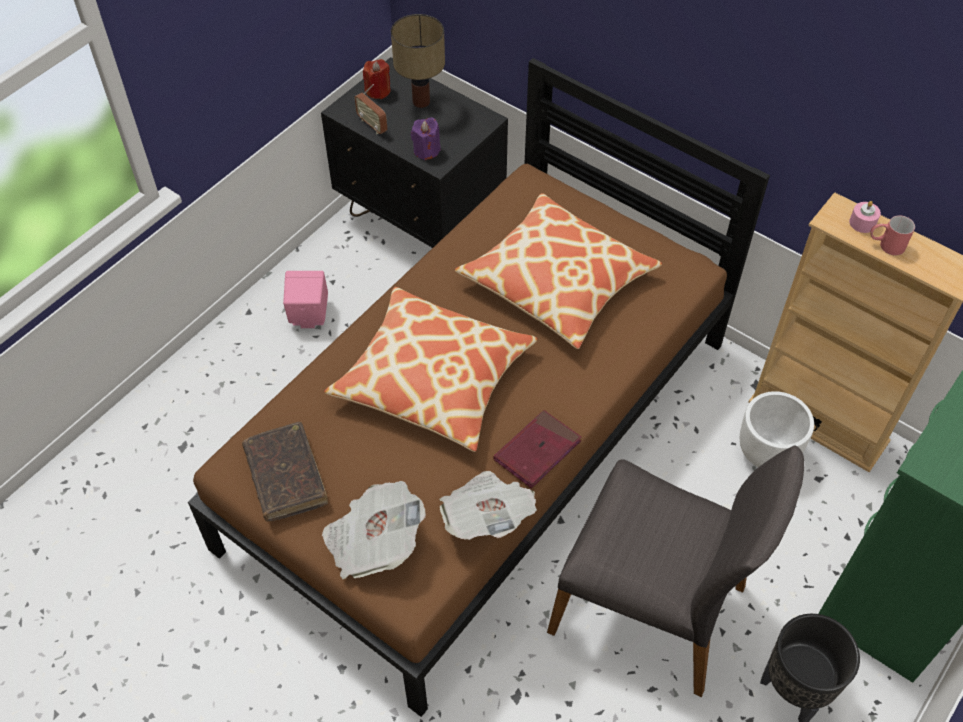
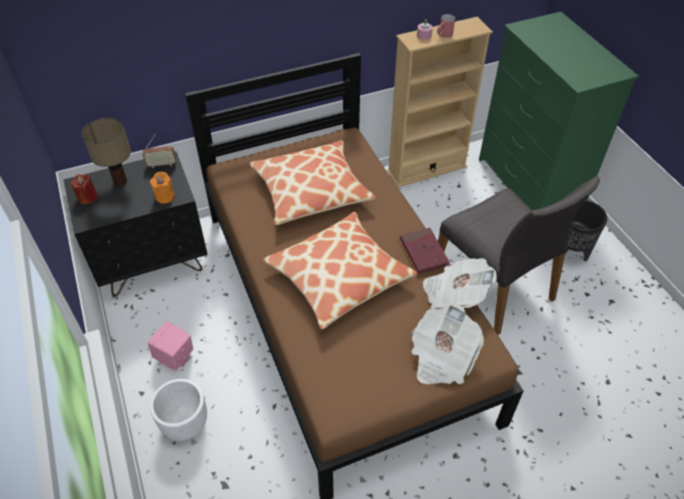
camera: 60 degrees left, 5 degrees down
brown book [242,422,328,522] -> none
radio [355,84,387,134] -> radio moved to [143,134,176,169]
purple candle [411,117,441,160] -> orange candle [150,172,175,204]
grey chair [547,445,804,697] -> grey chair turned 90 degrees clockwise [438,176,600,335]
white planter [740,391,814,467] -> white planter moved to [150,379,207,441]

